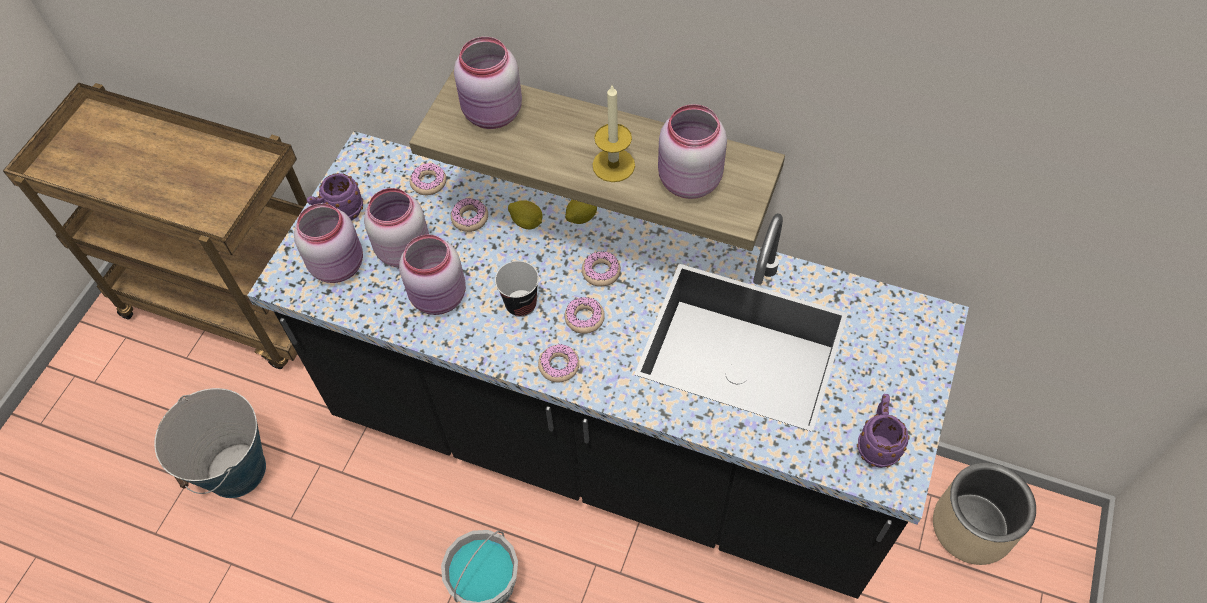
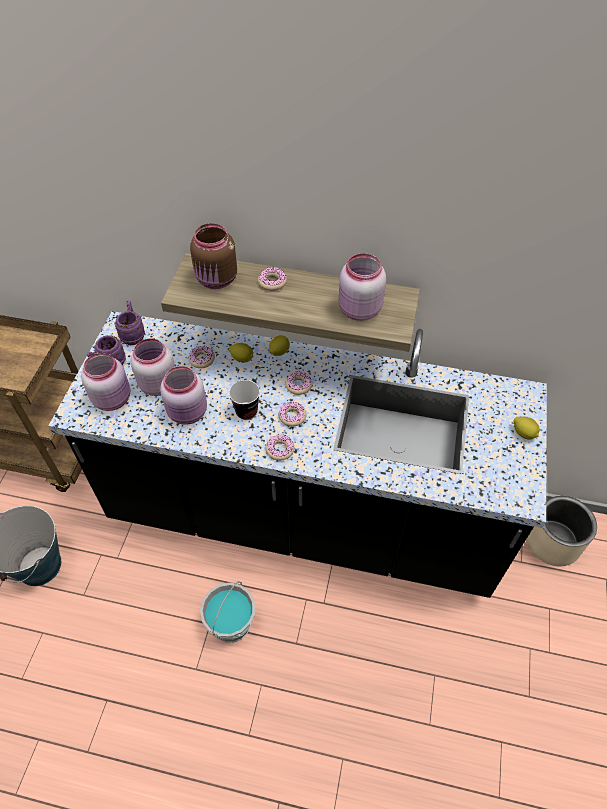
camera: 10 degrees left, 5 degrees down
donut [409,163,446,195] -> donut moved to [258,267,287,291]
pink jar [454,37,522,129] -> brown jar [190,223,237,289]
candle [592,85,635,182] -> none
purple mug [857,394,910,468] -> purple mug moved to [114,300,145,345]
none -> lemon [513,417,540,440]

